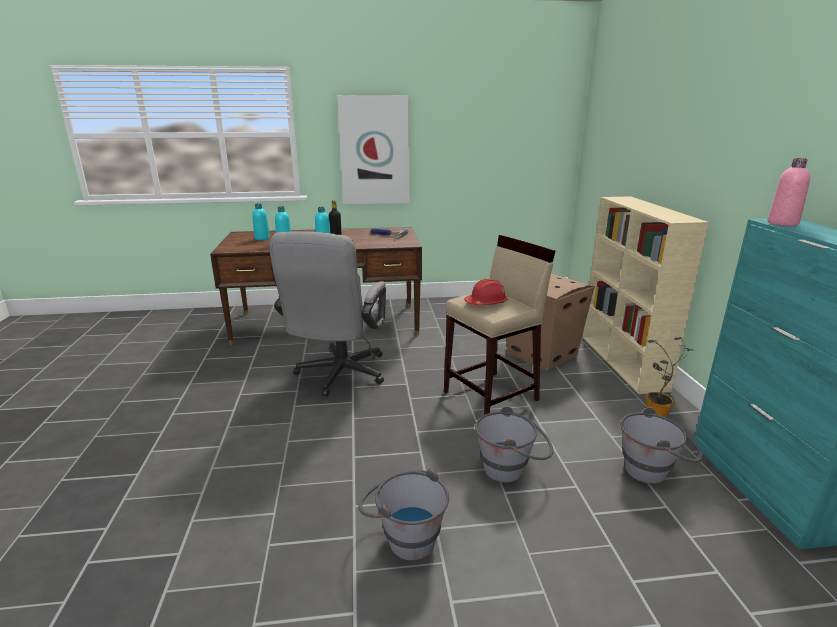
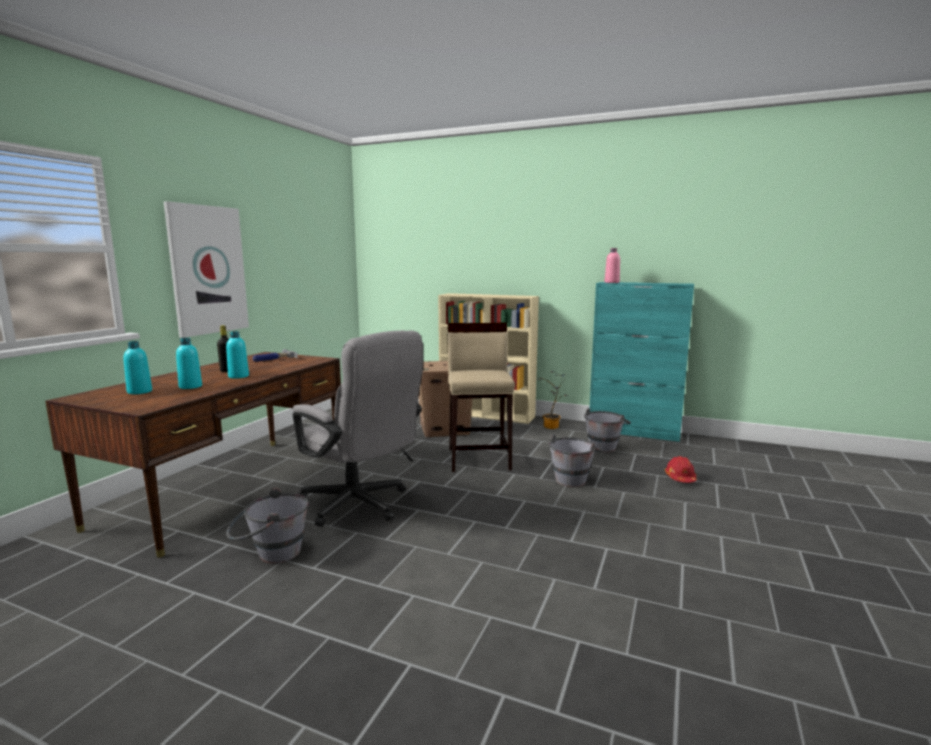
camera: 60 degrees left, 10 degrees down
grey bucket [359,468,449,560] -> grey bucket moved to [226,488,309,563]
red hard hat [464,279,508,305] -> red hard hat moved to [665,456,697,483]

